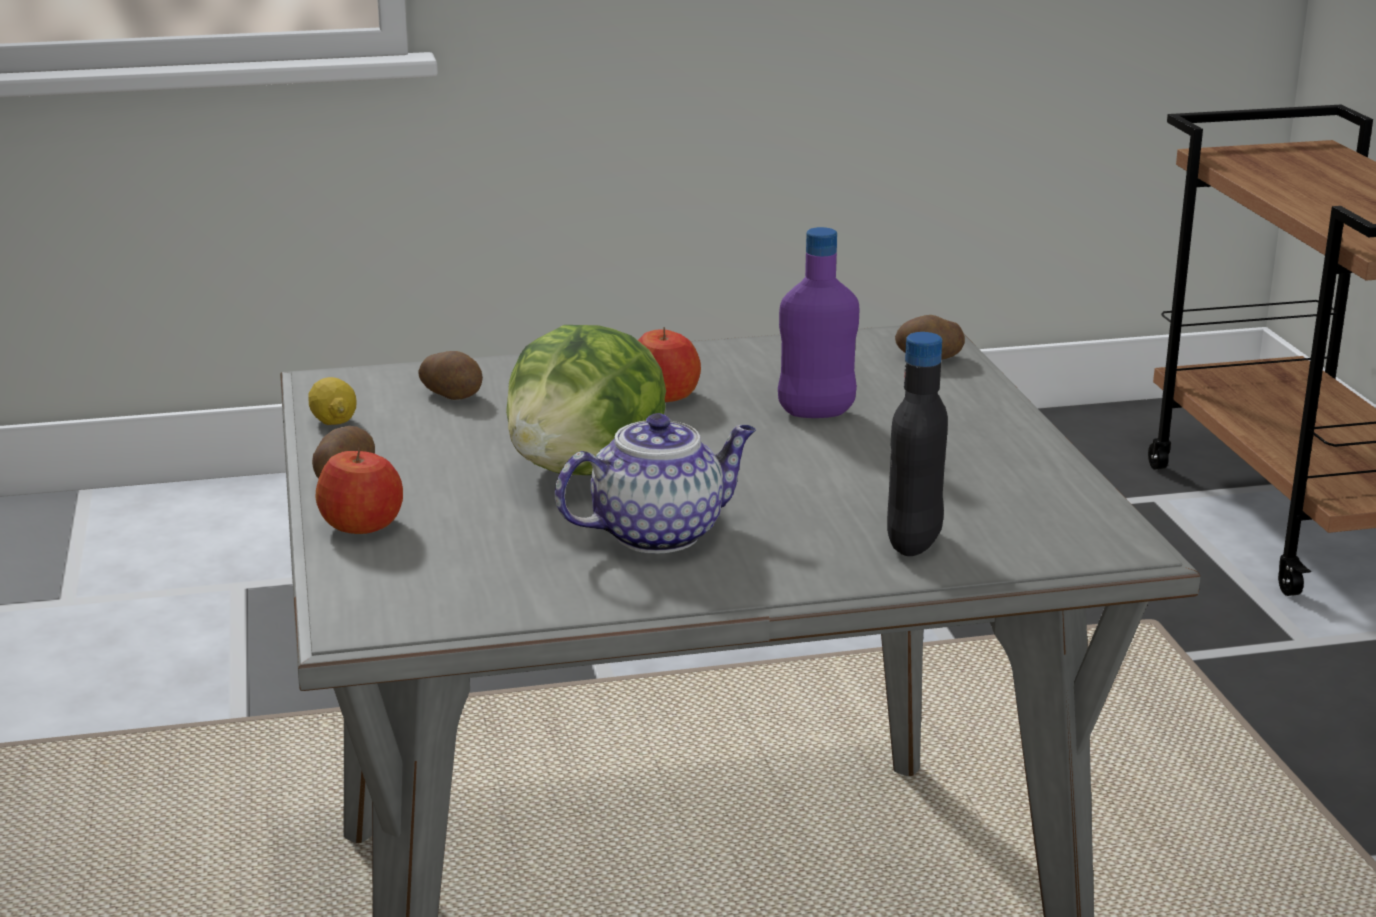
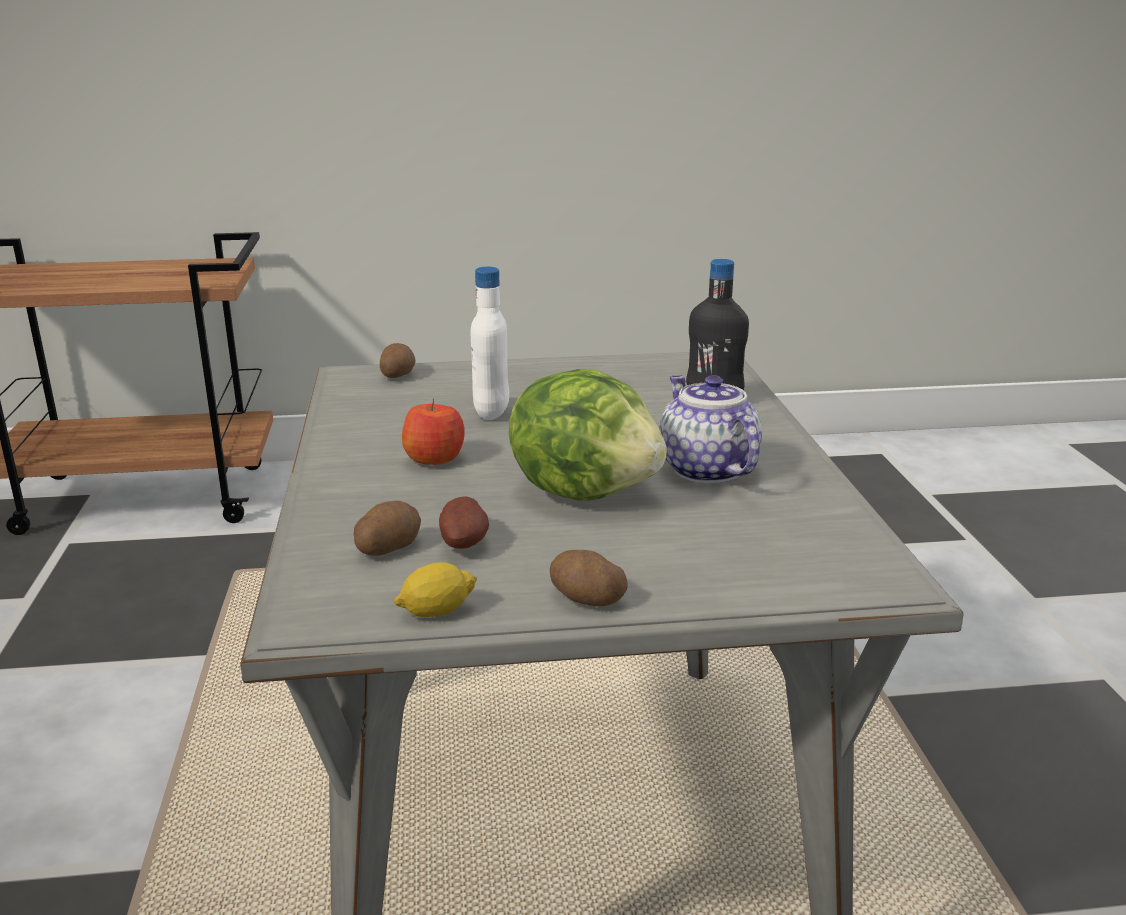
camera: 85 degrees left, 0 degrees up
apple [315,447,403,534] -> none
purple bottle [778,227,859,418] -> white bottle [471,267,509,420]
none -> potato [439,496,489,549]

